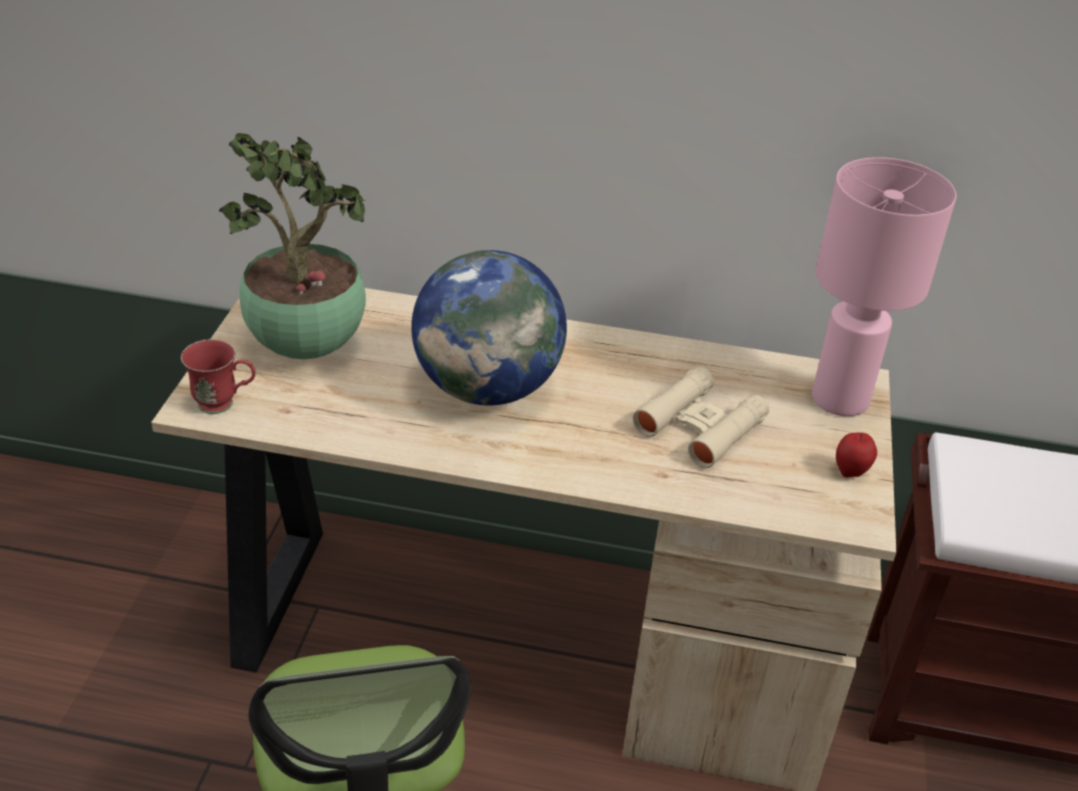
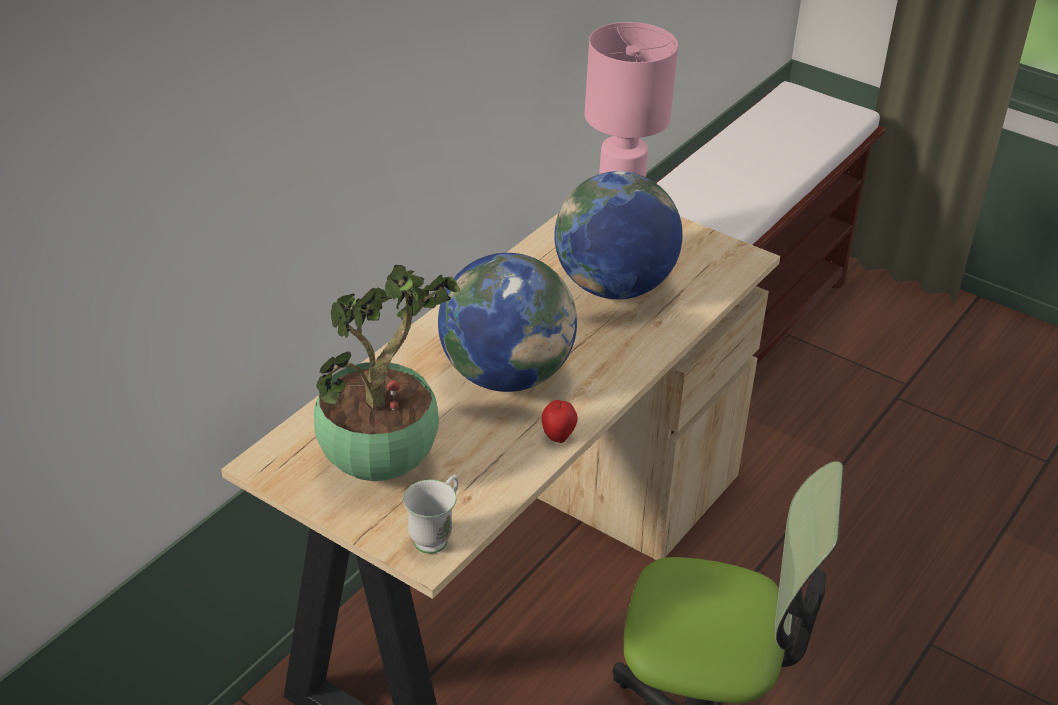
camera: 65 degrees left, 0 degrees up
red mug [181,339,256,414] -> white mug [403,475,458,554]
beige binoculars [633,367,769,468] -> globe [554,171,683,299]
apple [836,433,877,477] -> apple moved to [542,400,578,443]

